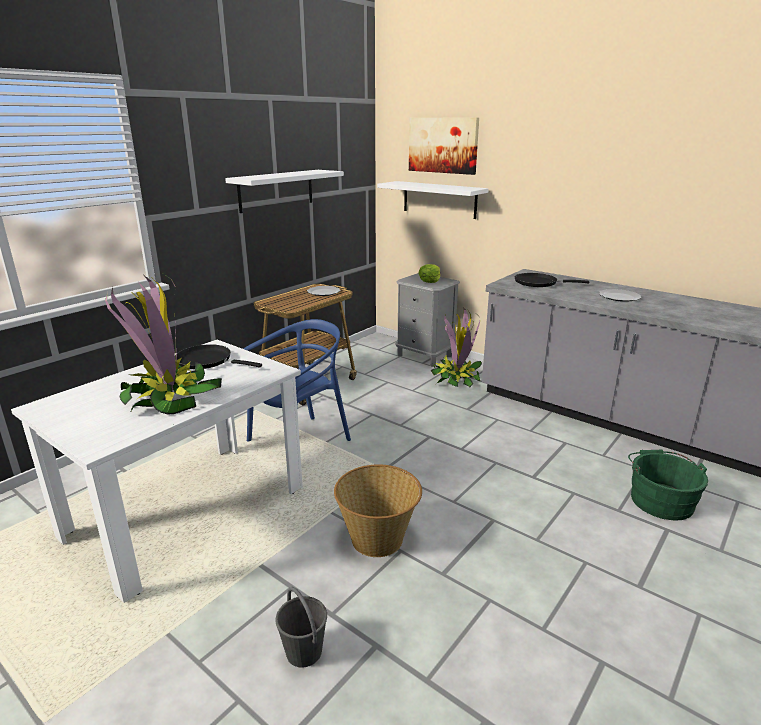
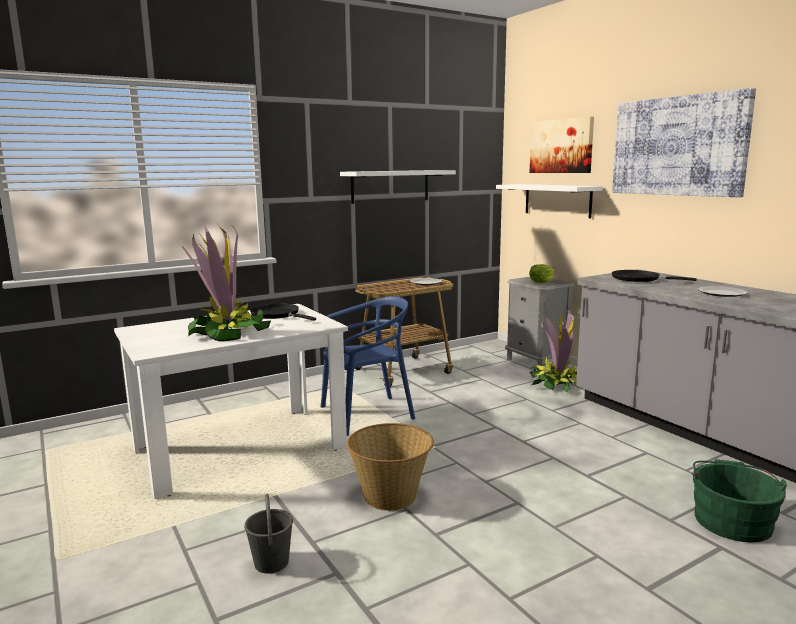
camera: 20 degrees right, 10 degrees down
none -> picture [612,88,756,197]

